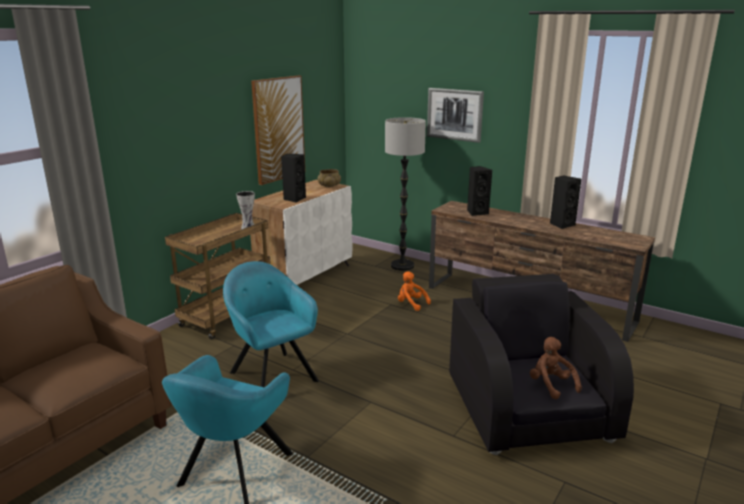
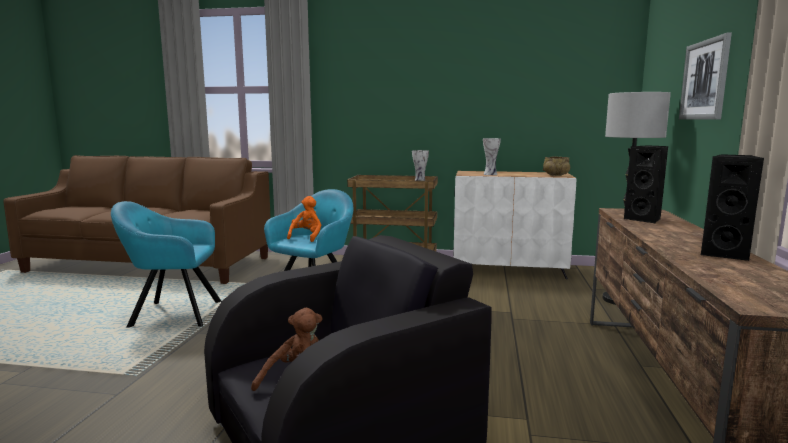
camera: 65 degrees right, 10 degrees down
picture [251,75,305,185] -> none
black speaker [281,154,306,203] -> vase [483,138,501,175]
orange plush toy [398,271,431,311] -> orange plush toy moved to [287,196,321,242]

